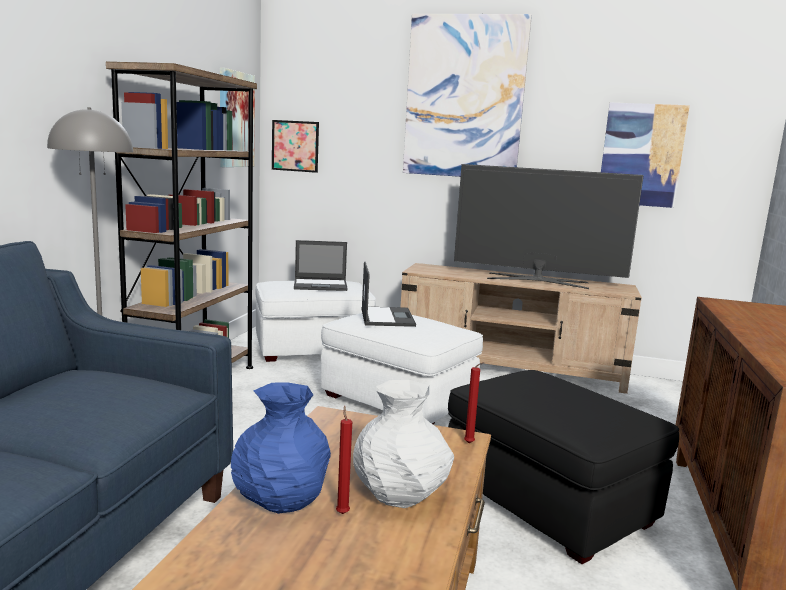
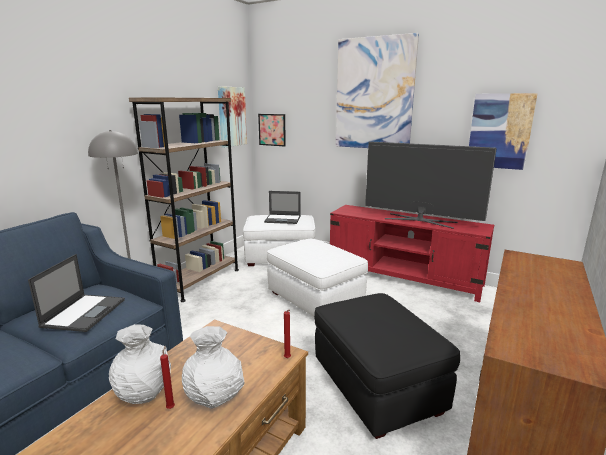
camera: 15 degrees right, 5 degrees up
blue vase [231,383,331,514] -> white vase [109,324,171,404]
laptop [361,262,416,327] -> laptop moved to [28,254,125,332]
beige tv stand [400,263,642,394] -> red tv stand [330,205,494,302]

